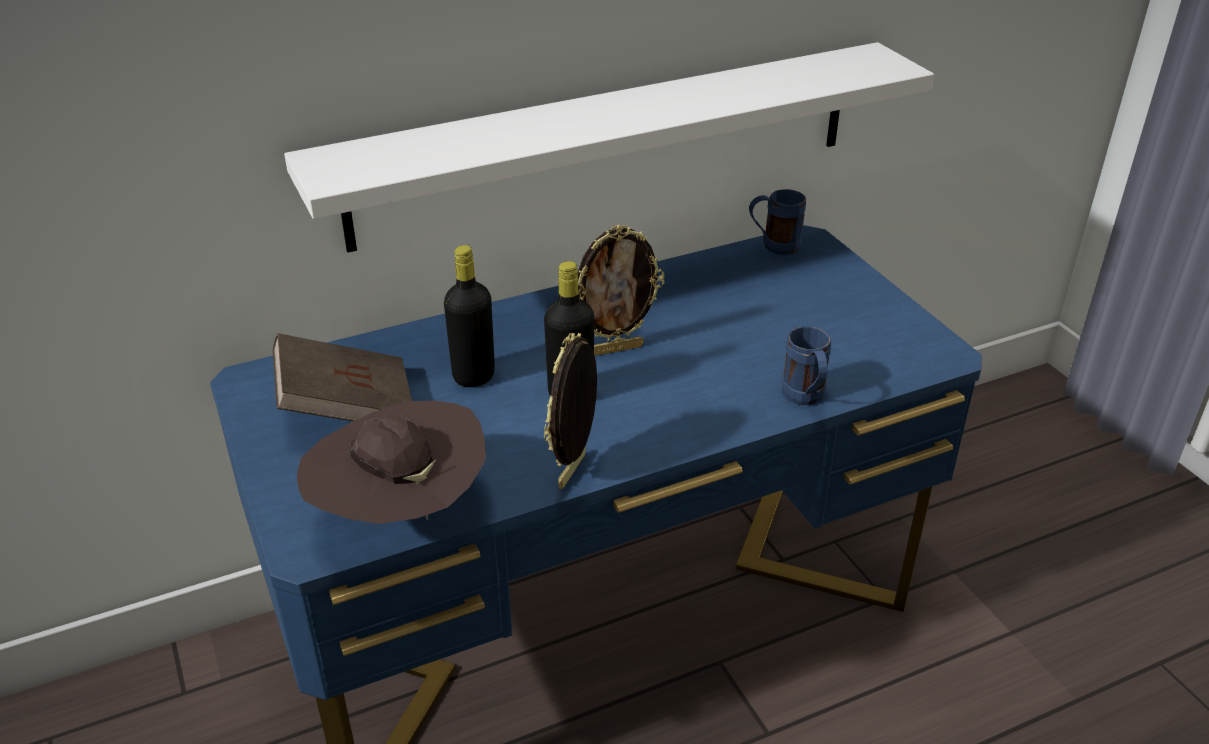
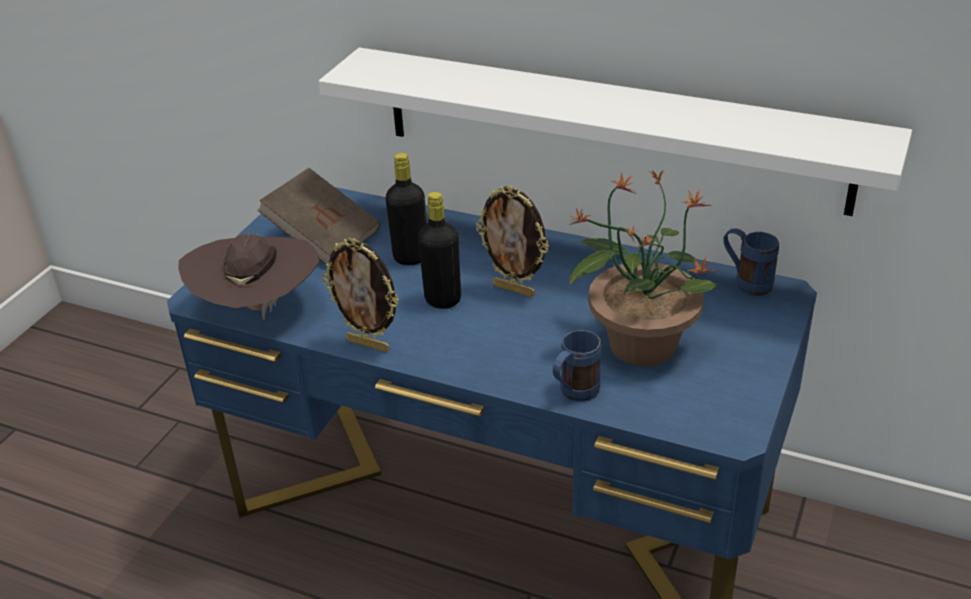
camera: 50 degrees right, 0 degrees up
picture frame [544,333,597,489] -> picture frame turned 135 degrees counterclockwise [322,238,399,352]
none -> potted plant [569,170,717,367]

